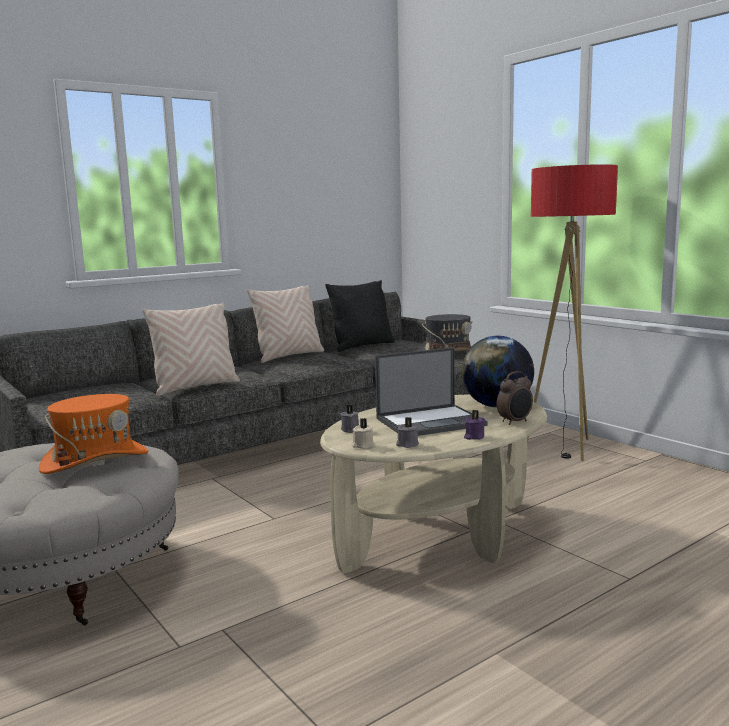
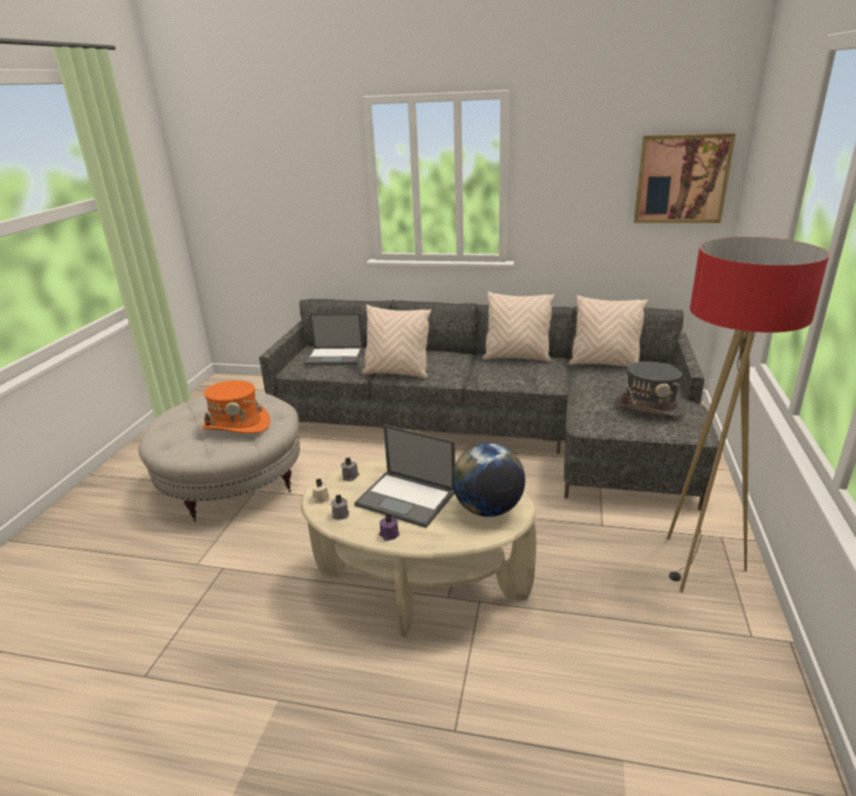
camera: 50 degrees right, 15 degrees up
black pillow [325,280,395,352] -> beige pillow [568,295,648,367]
alarm clock [497,371,533,425] -> none
none -> laptop [304,313,364,365]
none -> picture [634,133,736,223]

